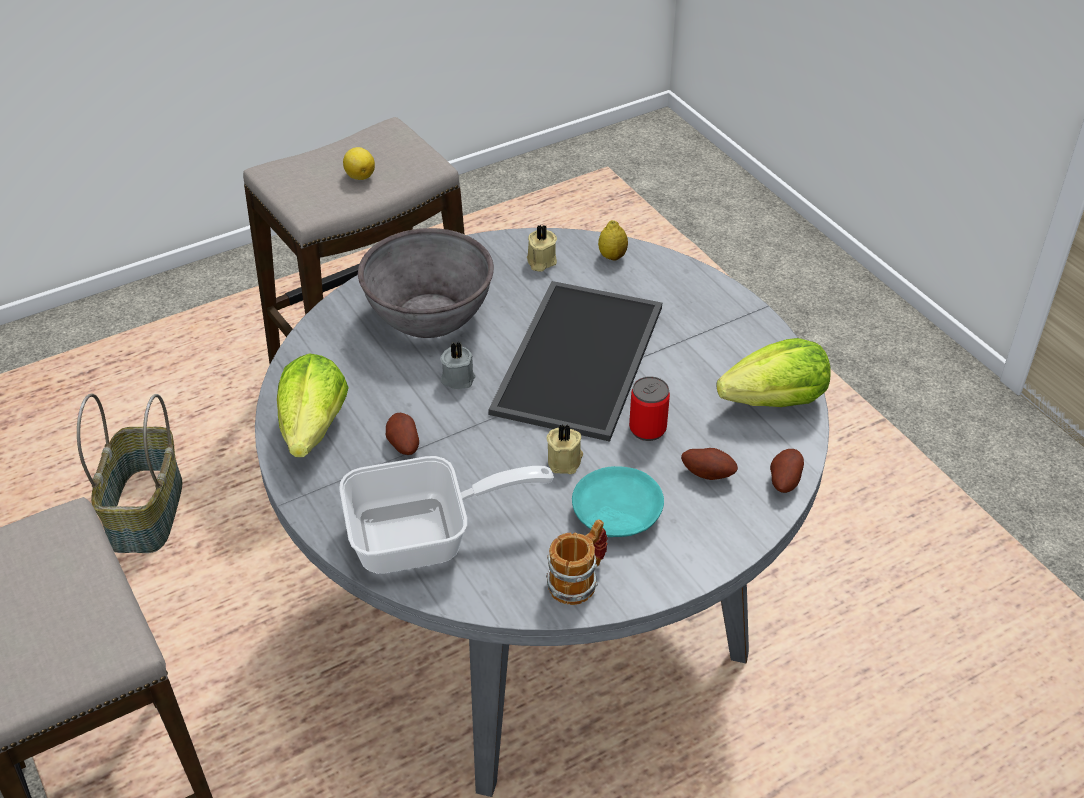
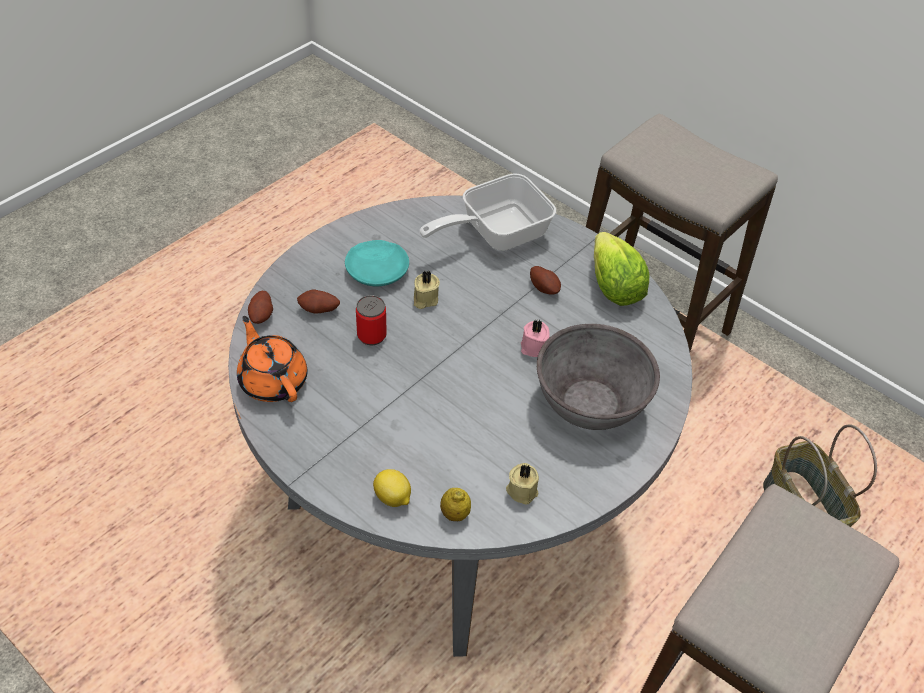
camera: 160 degrees right, 5 degrees up
lemon [343,147,375,180] -> lemon moved to [373,469,411,507]
grey candle [440,342,476,389] -> pink candle [521,320,550,357]
tray [488,281,662,442] -> none
mug [546,520,607,605] -> none
lettuce [716,338,831,407] -> orange teapot [237,316,307,402]

